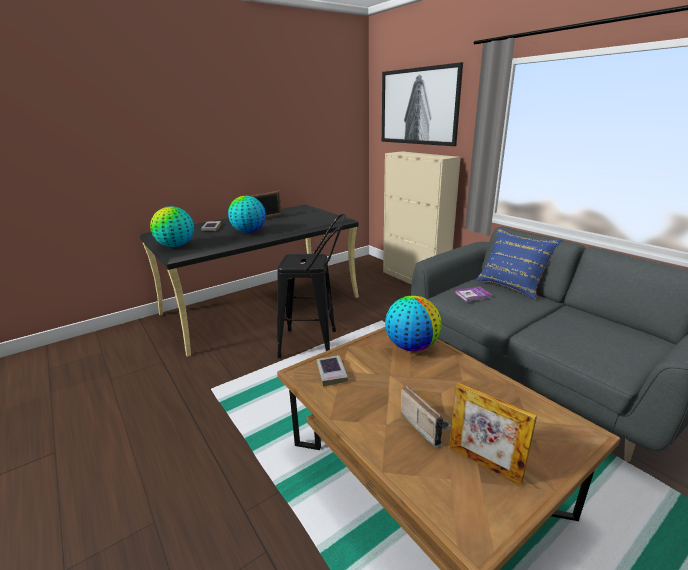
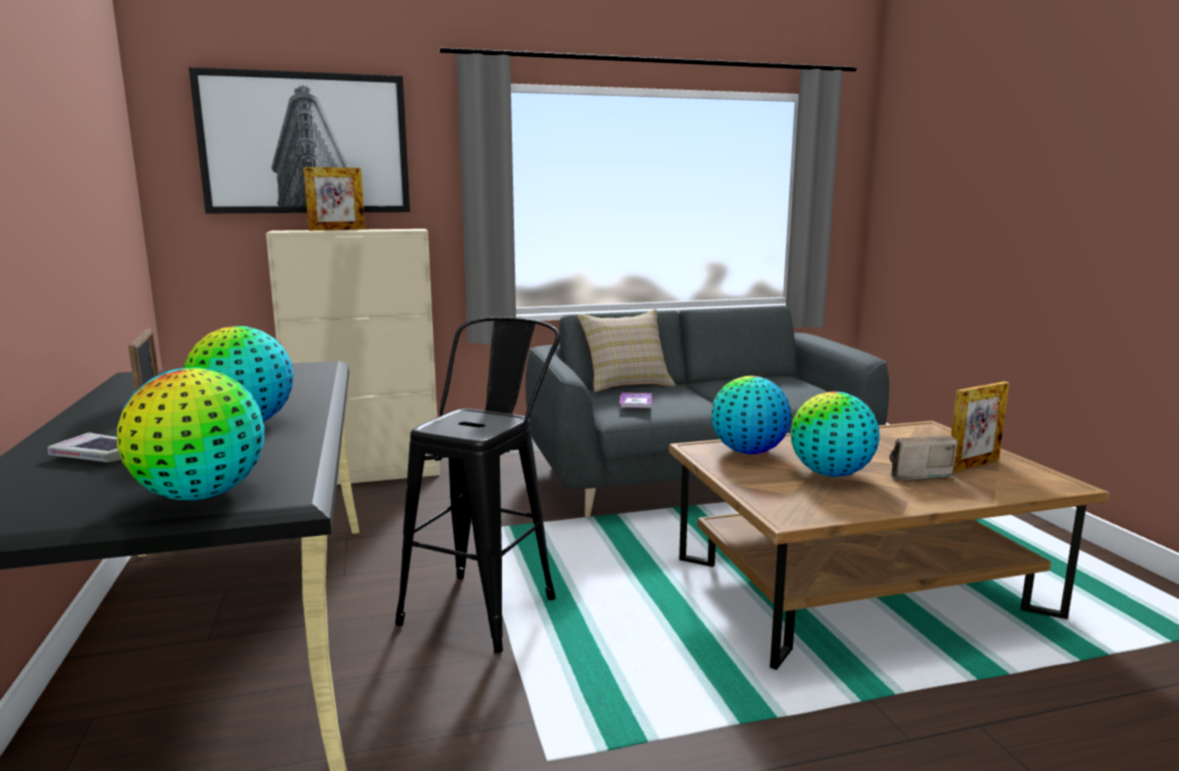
camera: 70 degrees left, 10 degrees down
book [316,355,348,387] -> none
blue pillow [476,227,562,300] -> beige pillow [577,309,676,392]
none -> picture frame [303,167,365,231]
none -> globe [791,392,880,477]

